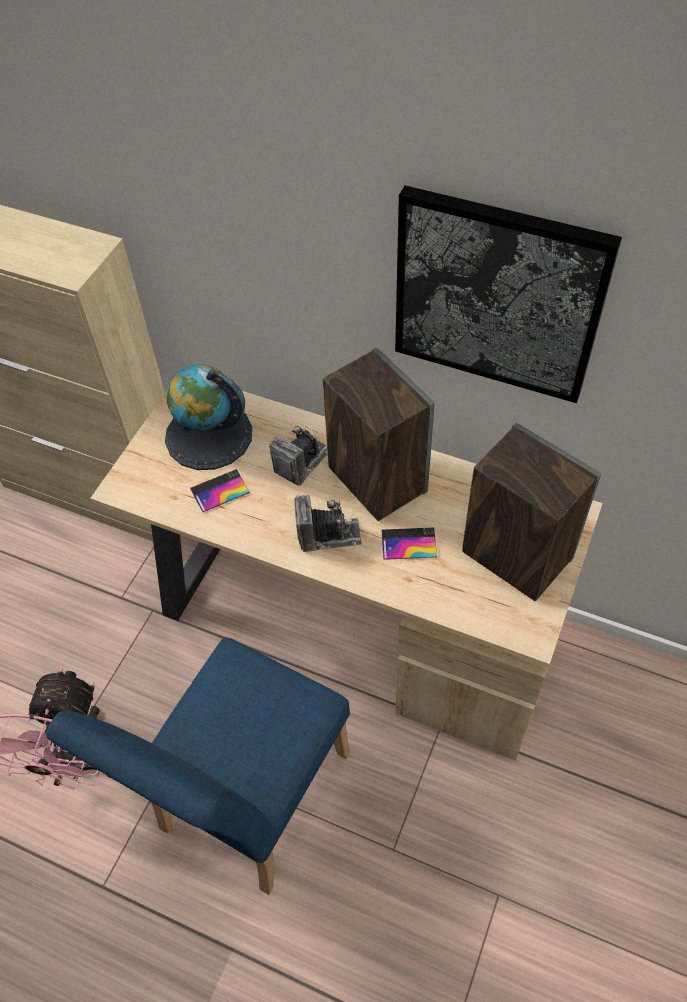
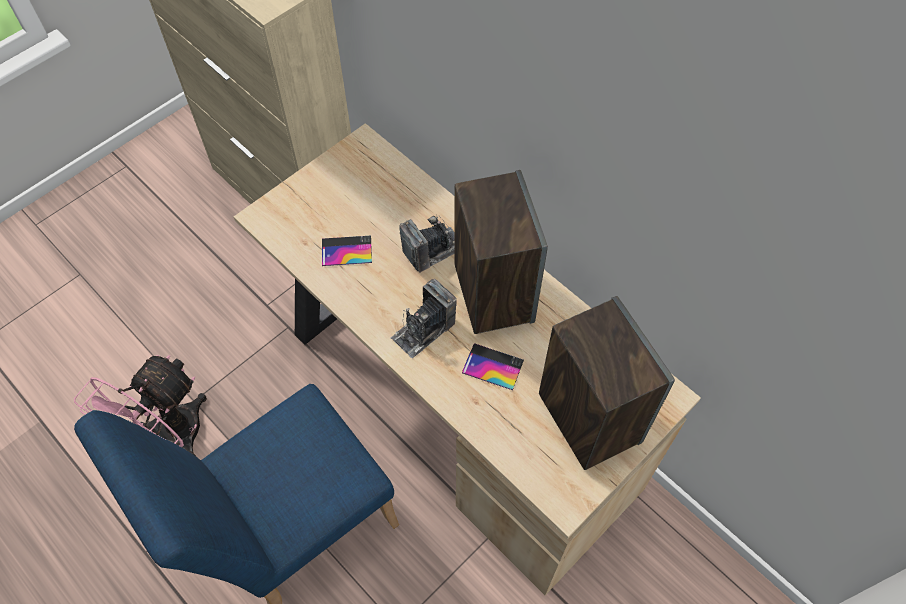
camera: 20 degrees right, 5 degrees up
globe [165,364,252,470] -> none
camera [295,495,362,552] -> camera turned 120 degrees clockwise [390,279,457,358]
picture [395,186,622,403] -> none

